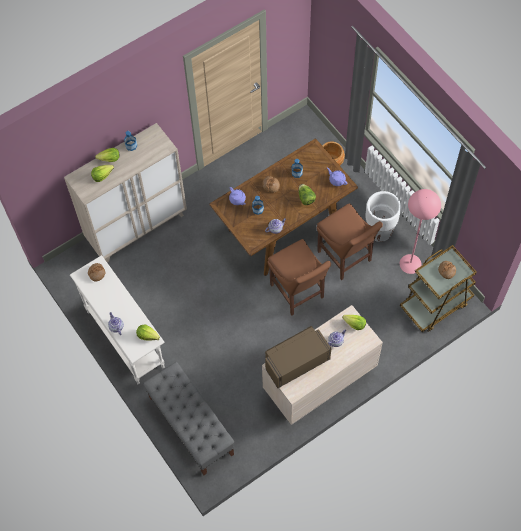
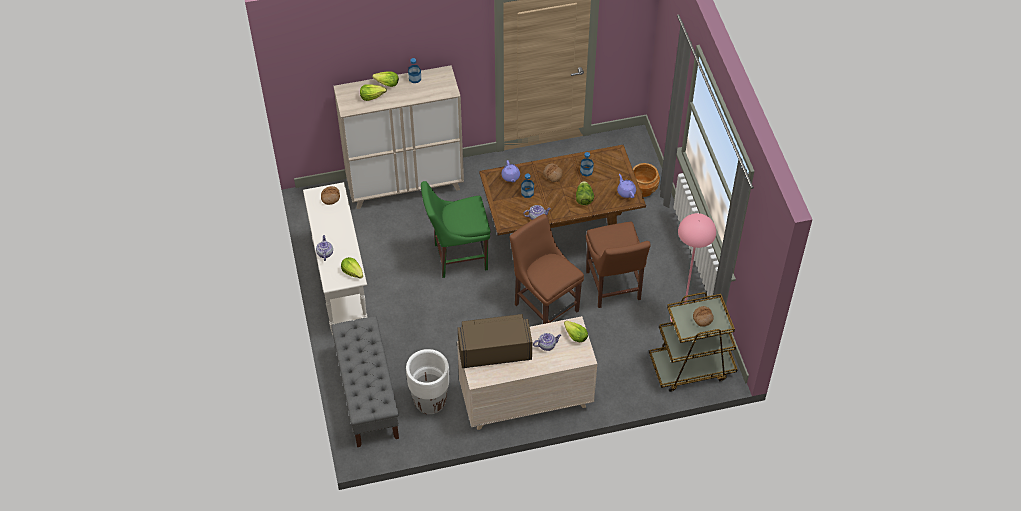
camera: 20 degrees right, 10 degrees down
brown chair [267,239,331,316] -> brown chair turned 150 degrees clockwise [510,214,584,324]
white planter [365,191,401,242] -> white planter moved to [406,349,449,415]
none -> green chair [421,181,490,278]

